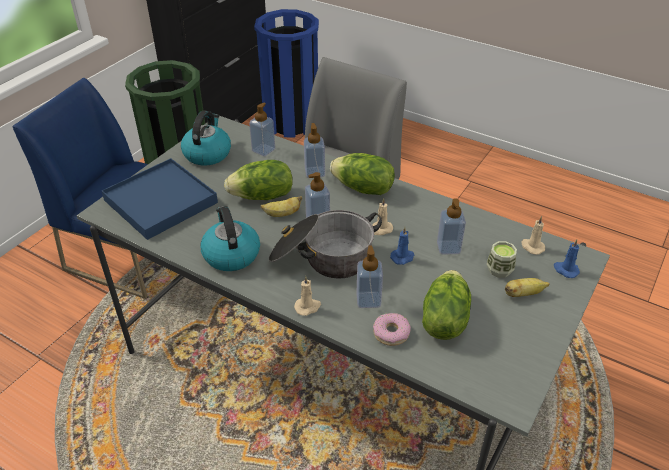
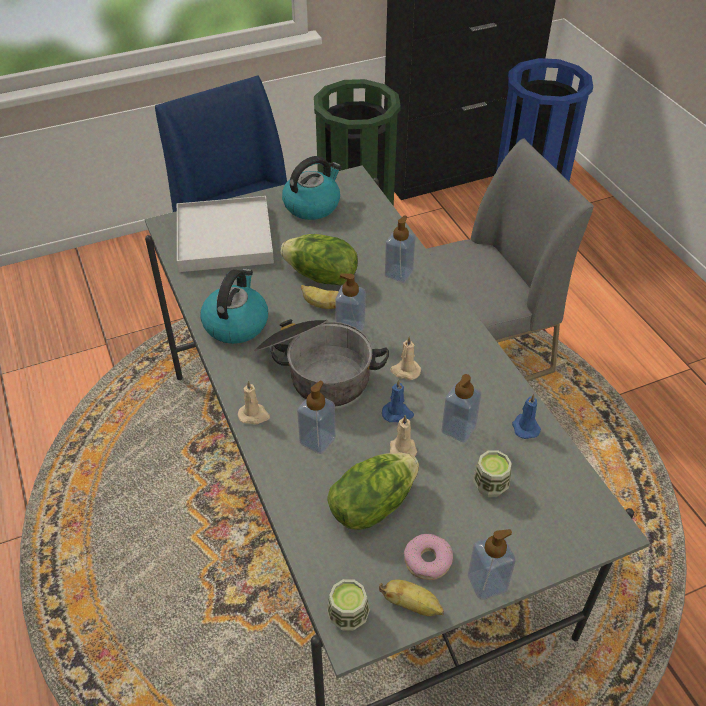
camera: 35 degrees right, 5 degrees up
blue tray [102,158,218,240] -> white tray [177,196,274,272]
soap dispenser [249,103,275,156] -> soap dispenser moved to [468,529,516,600]
lettuce [330,153,395,195] -> none
donut [373,313,411,346] -> donut moved to [404,534,453,580]
banana [505,278,550,297] -> banana moved to [379,579,444,616]
beige candle [522,216,545,255] -> beige candle moved to [390,415,417,456]
blue candle [554,239,580,278] -> blue candle moved to [512,394,541,439]
none -> cup [327,579,370,631]

